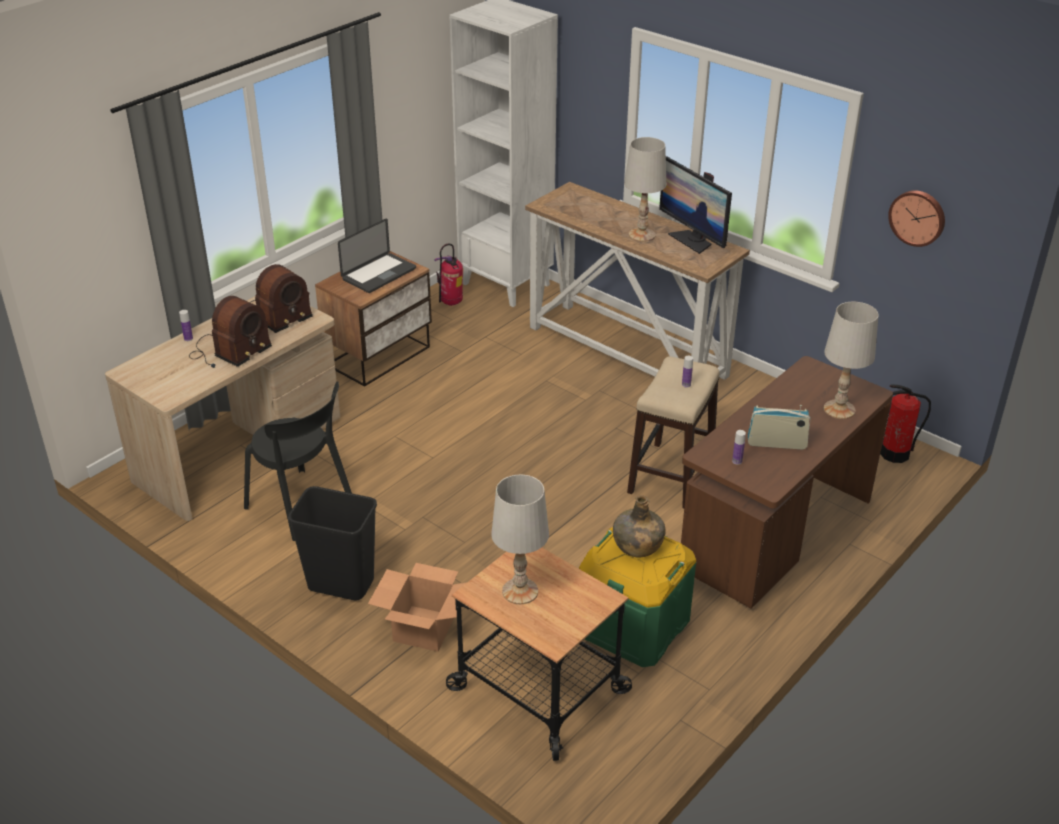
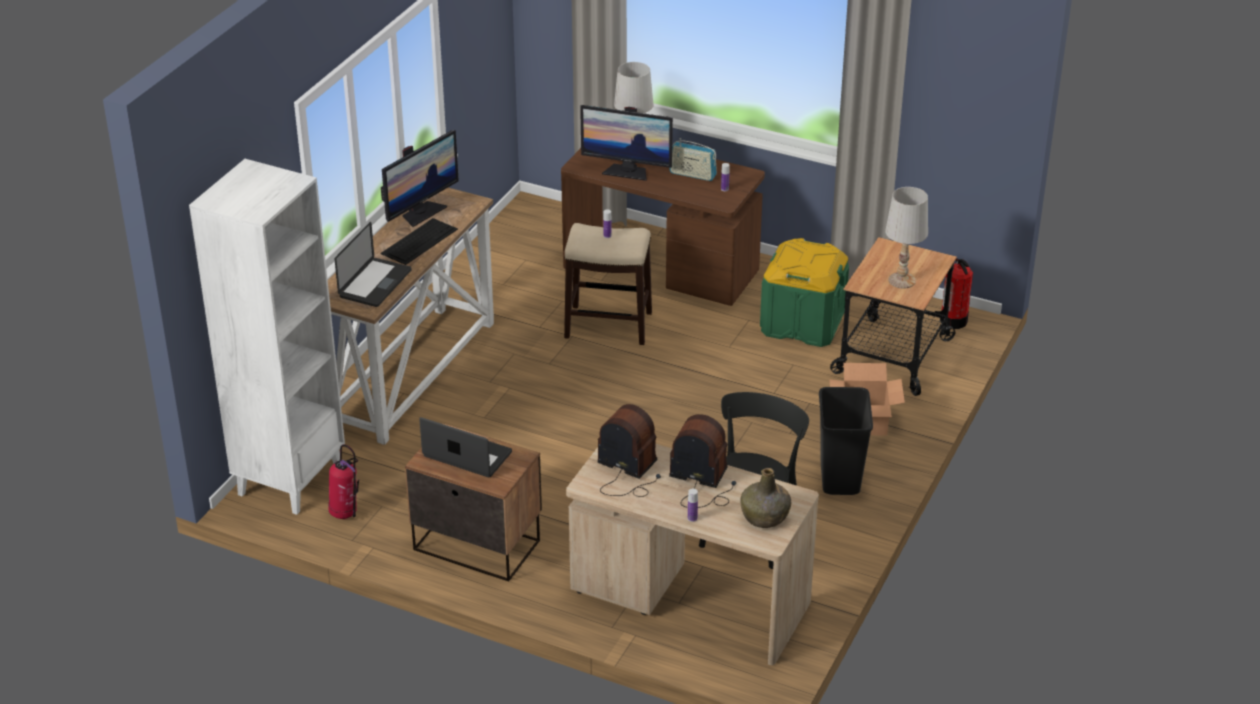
camera: 105 degrees left, 0 degrees up
green bottle [613,495,666,557] -> green bottle moved to [741,468,791,528]
white table lamp [624,137,666,242] -> keyboard [381,218,458,265]
radio [748,405,811,449] -> radio turned 60 degrees counterclockwise [669,138,717,181]
fire extinguisher [880,384,931,463] -> fire extinguisher moved to [940,258,973,329]
wall clock [888,190,945,247] -> none
none -> laptop [335,222,412,307]
none -> monitor [580,105,673,181]

